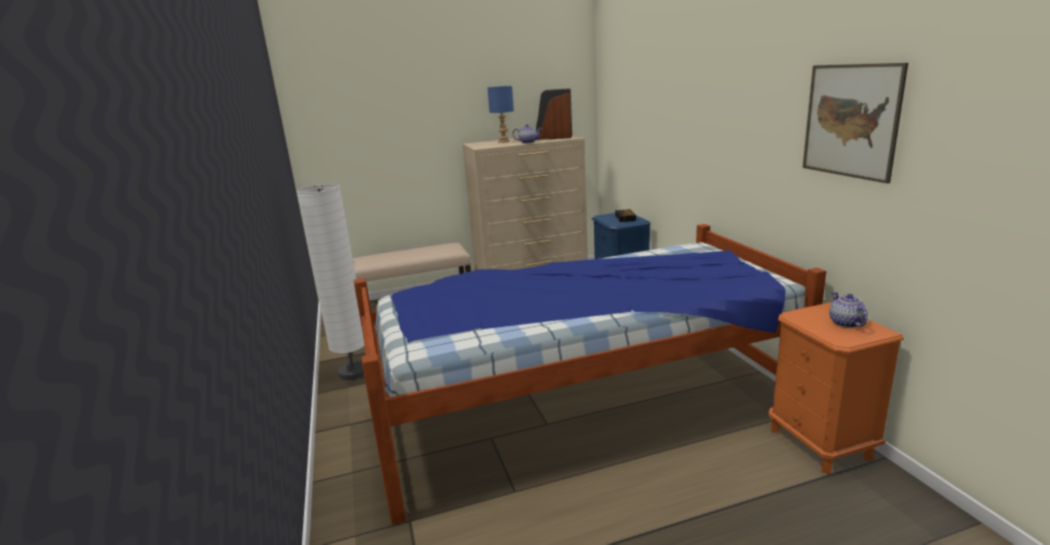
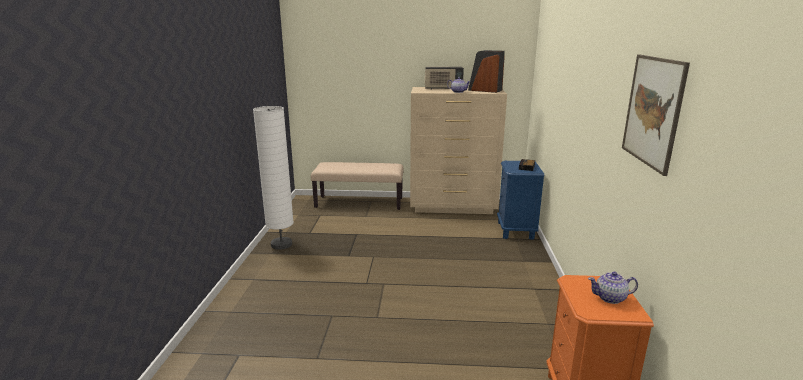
camera: 20 degrees right, 0 degrees up
bed [354,224,826,525] -> none
blue table lamp [488,86,514,143] -> radio [425,67,464,89]
teapot [829,292,868,328] -> teapot turned 105 degrees counterclockwise [588,272,638,304]

